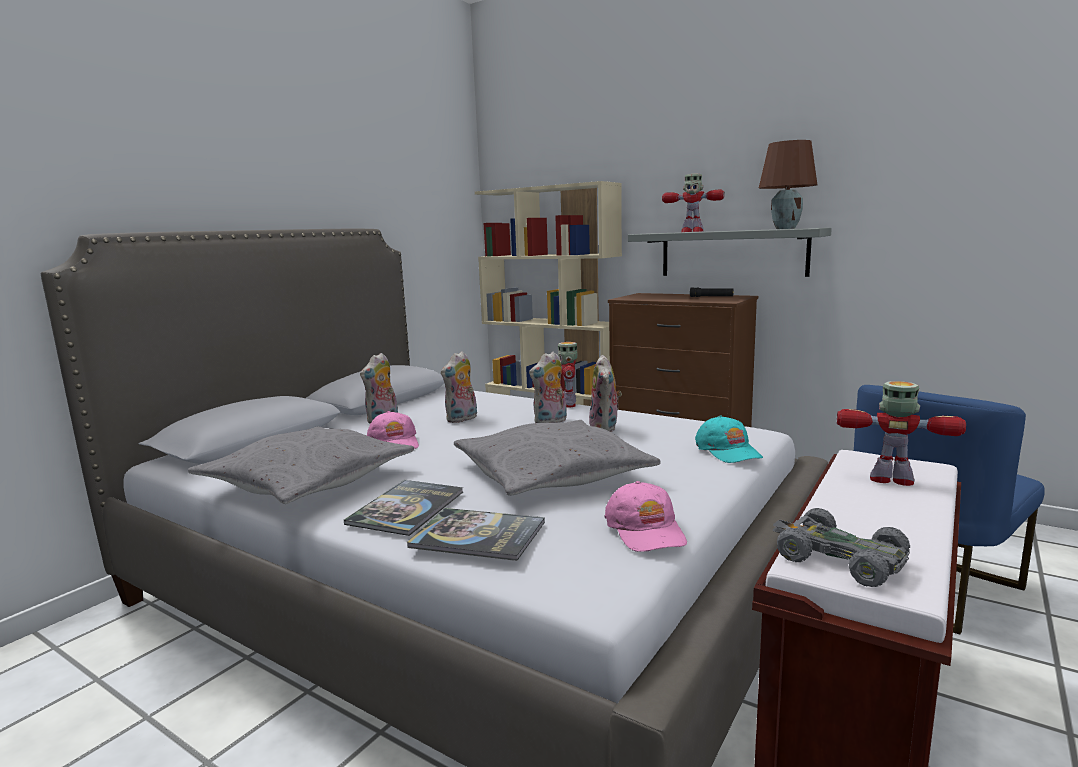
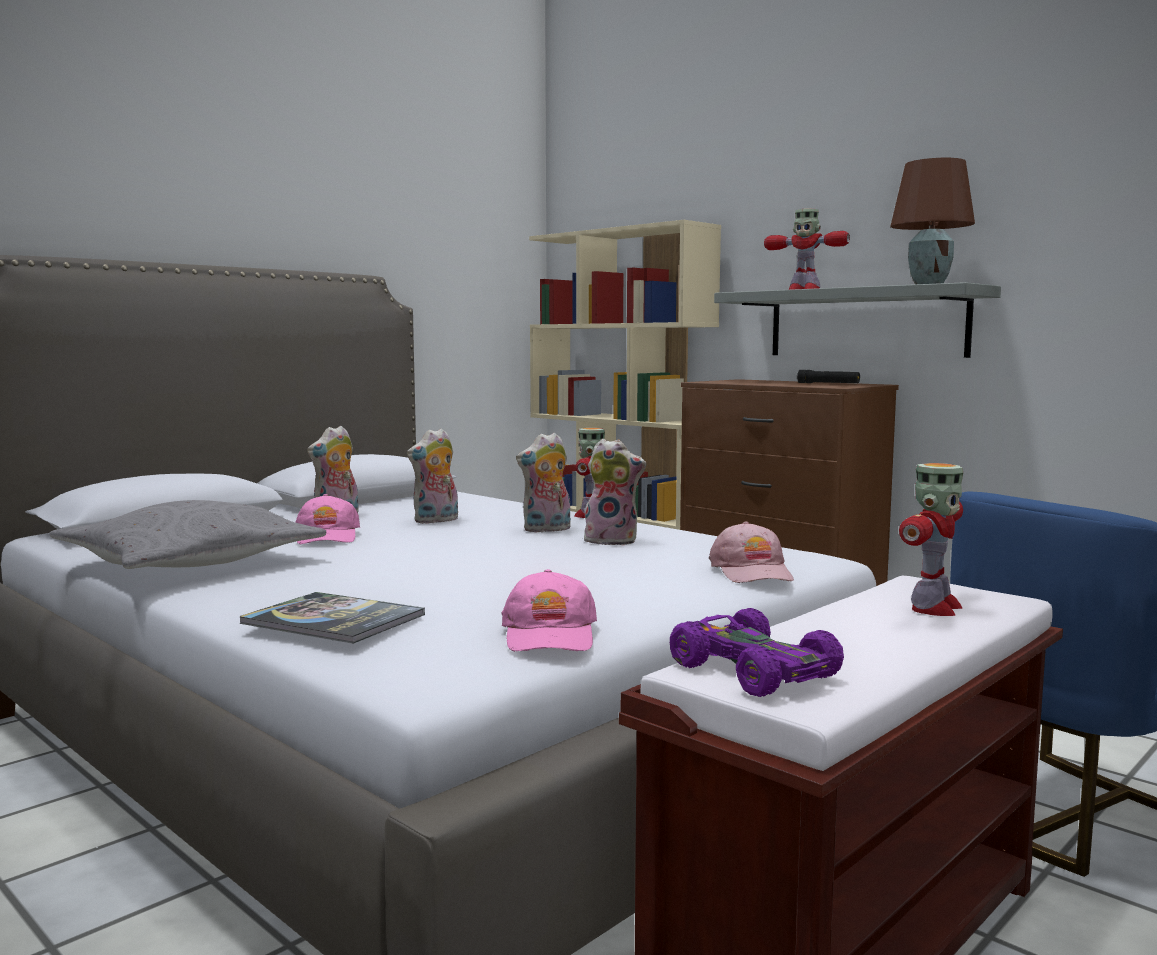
camera: 10 degrees right, 5 degrees down
book [344,480,463,536] -> none
grey pillow [454,420,661,496] -> none
plush toy [589,355,622,432] -> plush toy turned 90 degrees counterclockwise [580,439,647,545]
turquoise cap [695,415,763,463] -> pink cap [709,522,794,583]
grey toy car [773,508,910,587] -> purple toy car [669,608,844,697]
toy robot [837,381,966,486] -> toy robot turned 90 degrees clockwise [899,463,963,616]

